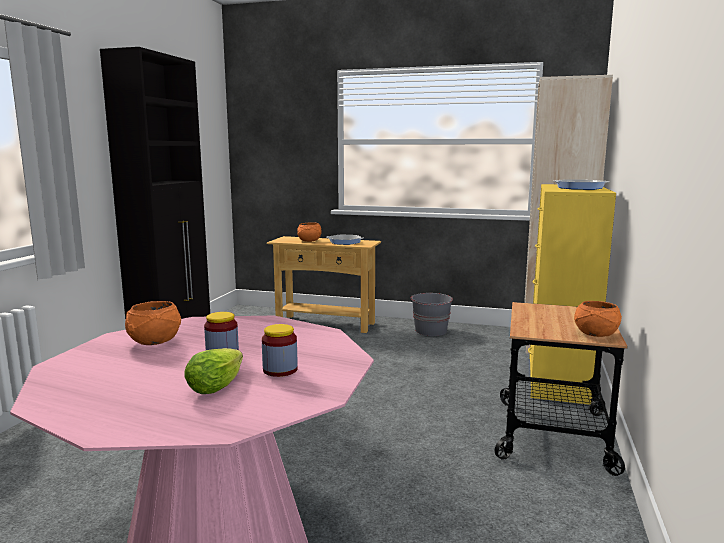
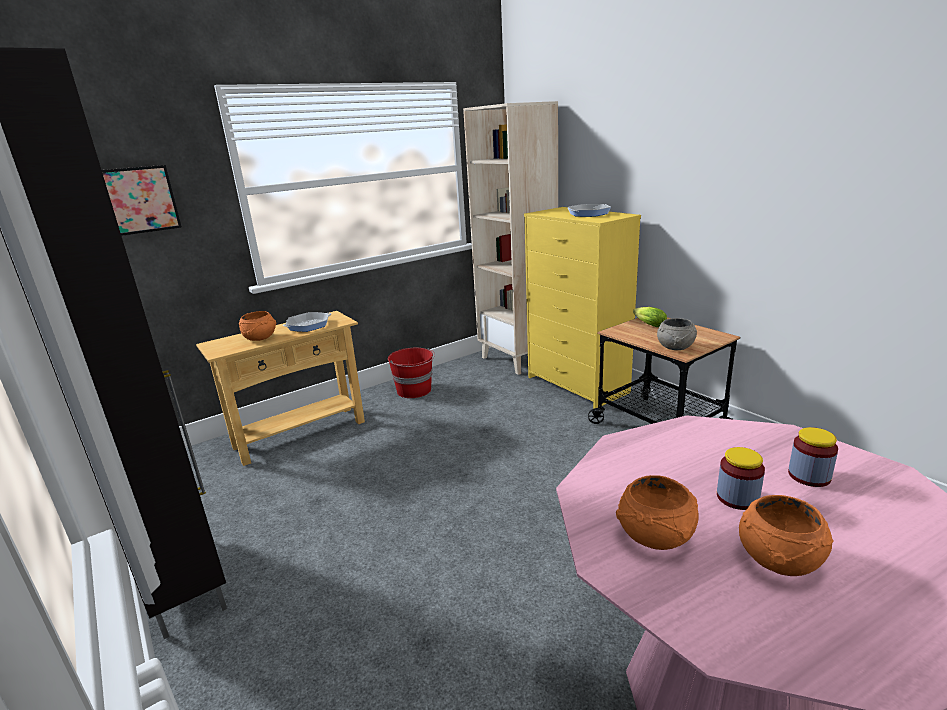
camera: 50 degrees left, 10 degrees up
lettuce [185,348,243,394] -> lettuce moved to [633,307,667,327]
grey bucket [411,293,453,336] -> red bucket [388,348,435,398]
orange bowl [574,301,622,337] -> orange bowl moved to [739,495,834,576]
none -> picture [102,165,182,236]
none -> grey bowl [657,318,697,350]

